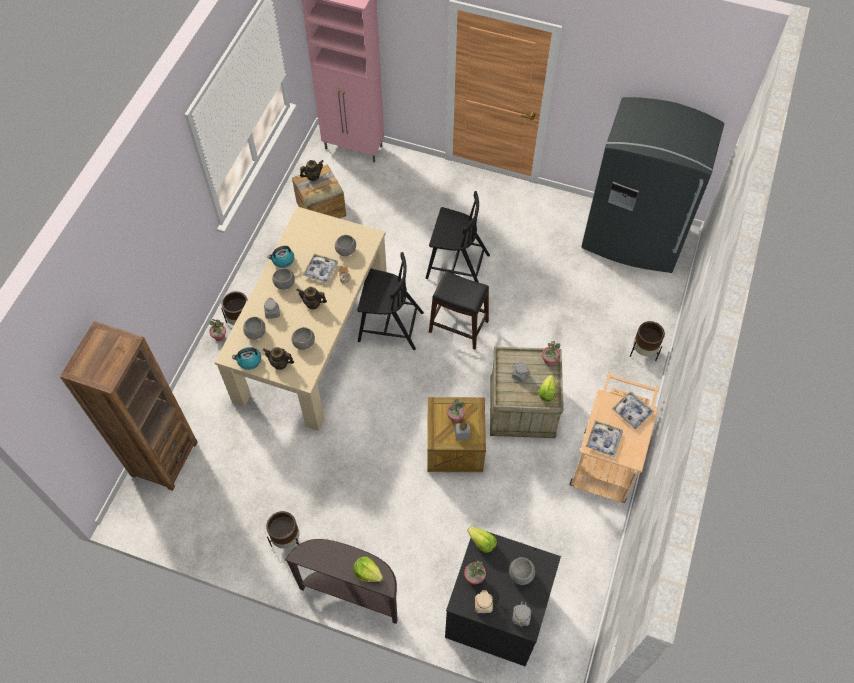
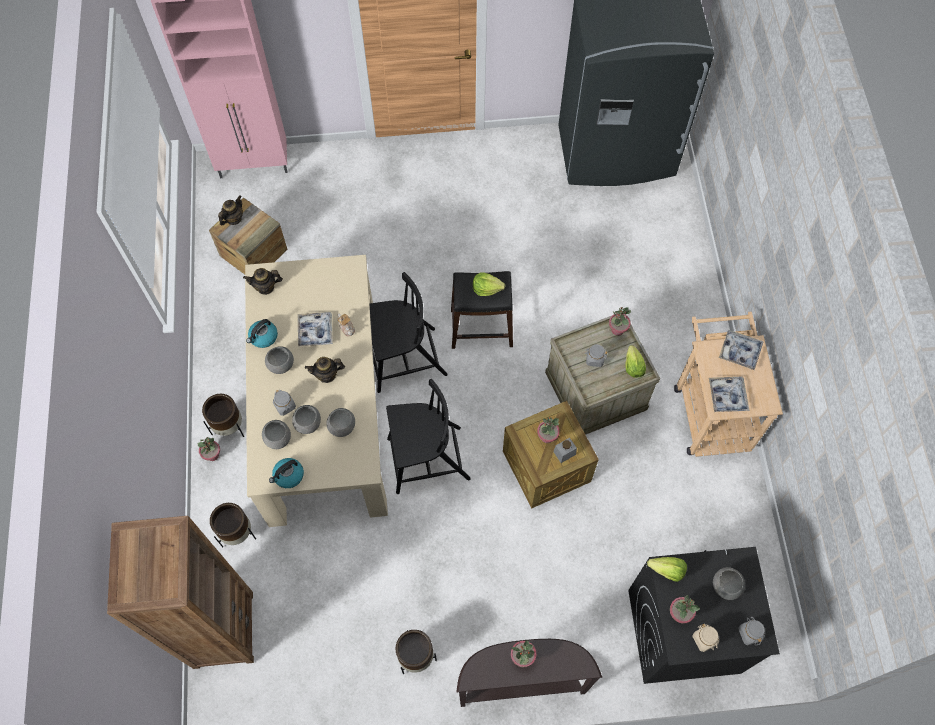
camera: 25 degrees left, 5 degrees up
teapot [263,347,294,370] -> teapot moved to [243,268,283,295]
grey bowl [335,235,356,256] -> grey bowl moved to [292,405,321,434]
lettuce [353,556,383,582] -> lettuce moved to [473,272,505,296]
black chair [426,191,490,283] -> black chair moved to [386,379,471,494]
brown planter [630,321,665,361] -> brown planter moved to [210,503,256,547]
none -> potted plant [511,640,537,668]

